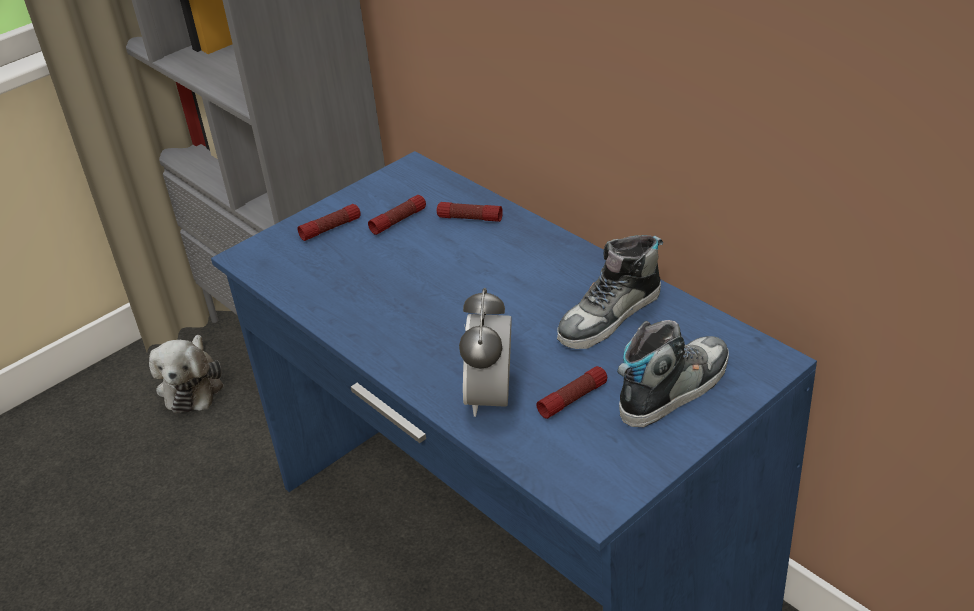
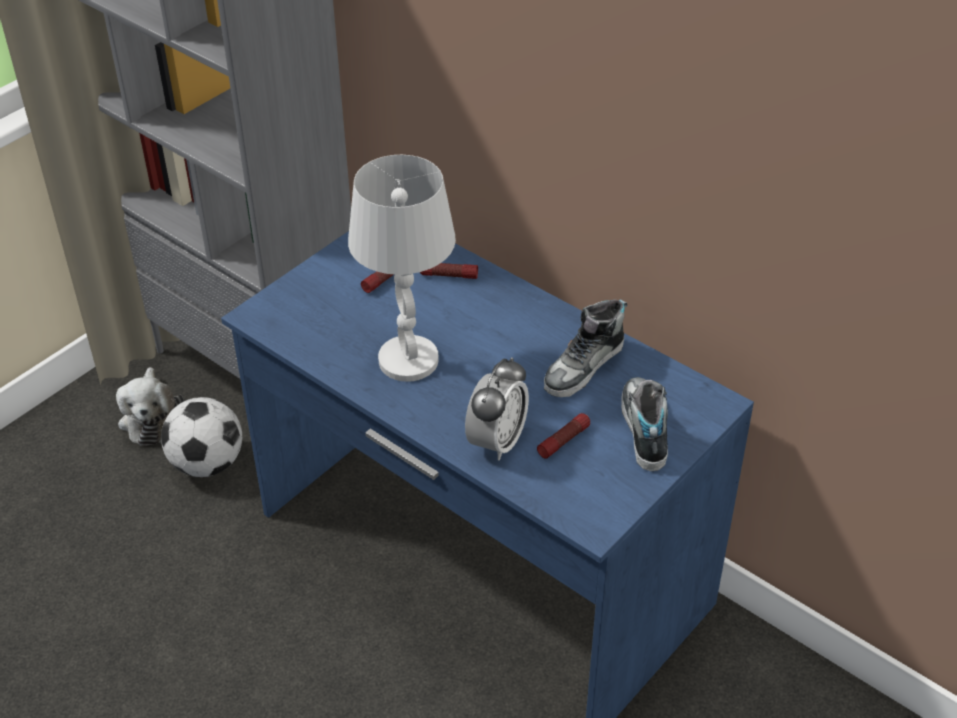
camera: 10 degrees left, 5 degrees up
flashlight [297,204,361,241] -> none
alarm clock [459,288,512,417] -> alarm clock turned 150 degrees counterclockwise [465,357,529,460]
shoe [617,320,729,427] -> shoe turned 45 degrees counterclockwise [621,377,668,471]
none -> football [161,397,242,477]
none -> white table lamp [348,155,456,382]

